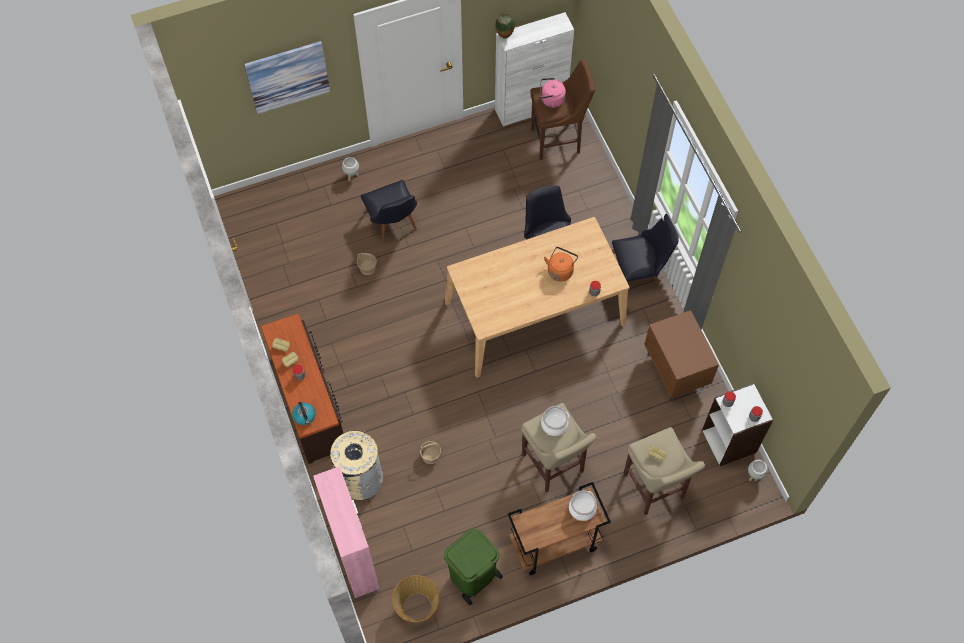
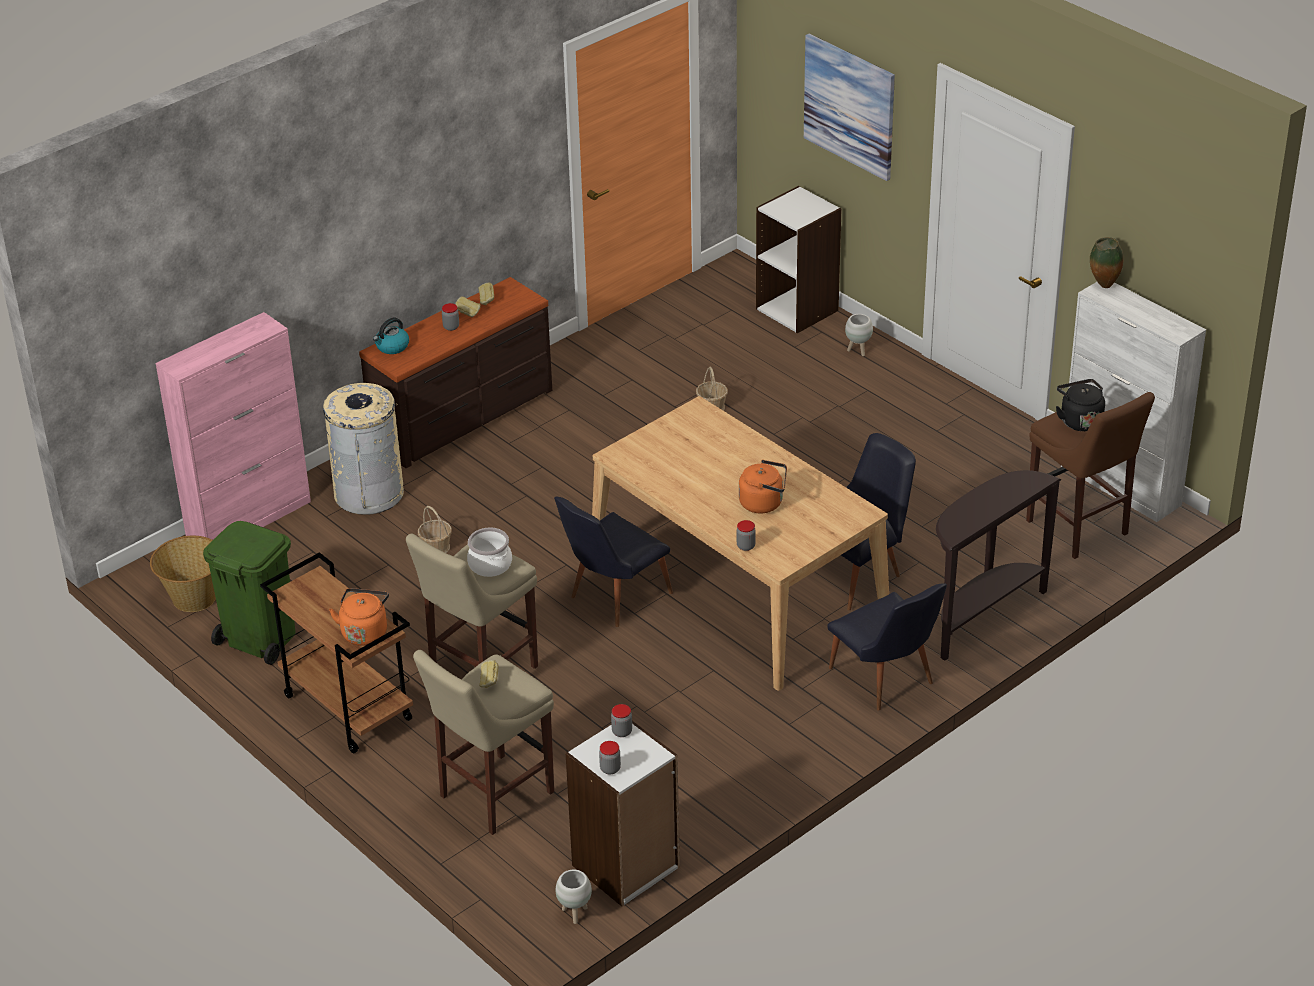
camera: 70 degrees right, 25 degrees down
black chair [361,180,417,243] -> black chair moved to [554,496,673,627]
pink kettle [540,78,566,108] -> black kettle [1056,379,1105,431]
cooking pot [569,490,597,521] -> orange kettle [329,588,389,646]
brown nightstand [644,310,719,399] -> none
none -> white bookcase [756,186,842,333]
none -> brown console table [936,470,1061,661]

